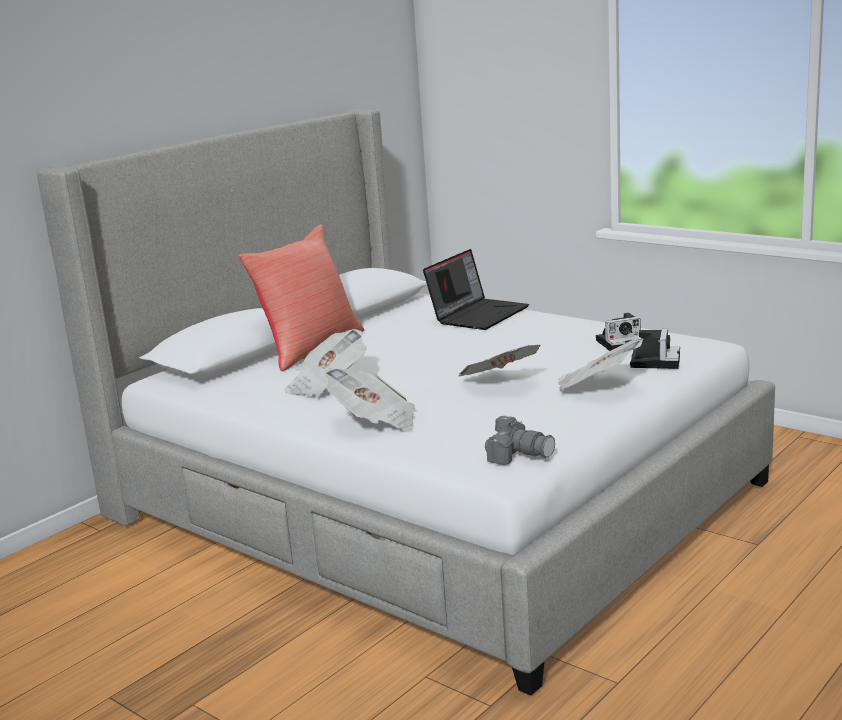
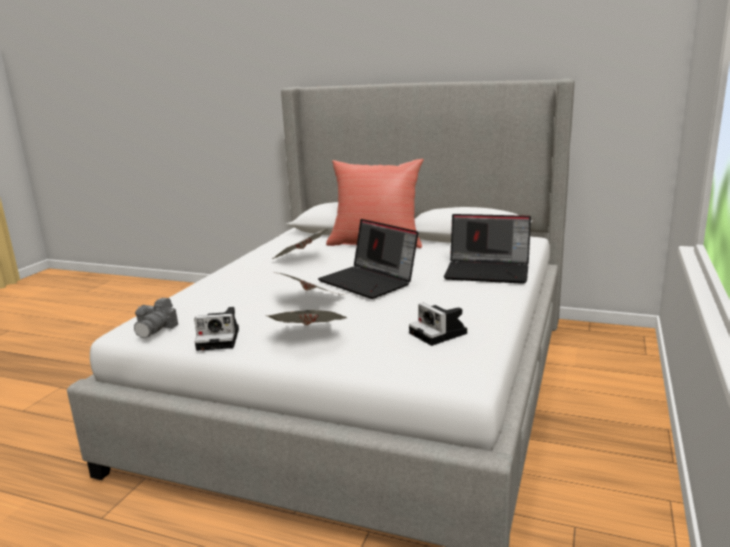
camera: 70 degrees right, 0 degrees up
newspaper [325,368,415,430] -> none
camera [630,329,680,369] -> camera moved to [194,307,239,351]
none -> laptop [318,219,418,299]

